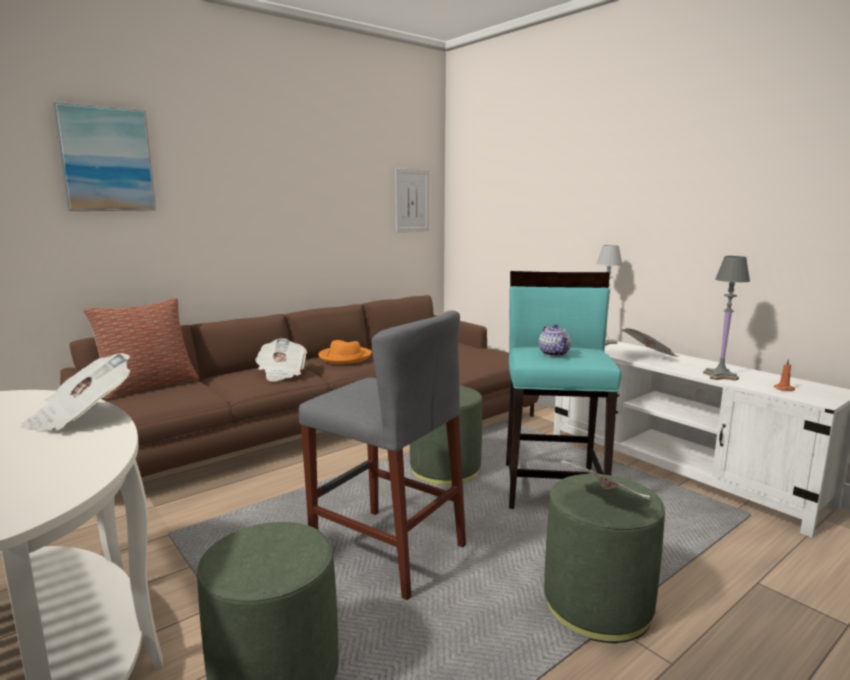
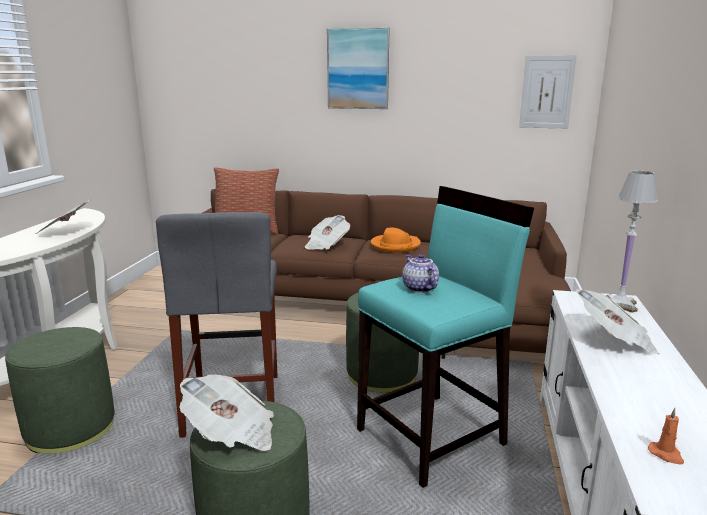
camera: 50 degrees right, 5 degrees up
picture [52,102,156,211] -> picture moved to [327,27,390,109]
teapot [539,324,571,357] -> teapot turned 120 degrees clockwise [402,254,439,293]
grey table lamp [703,256,750,381] -> none

